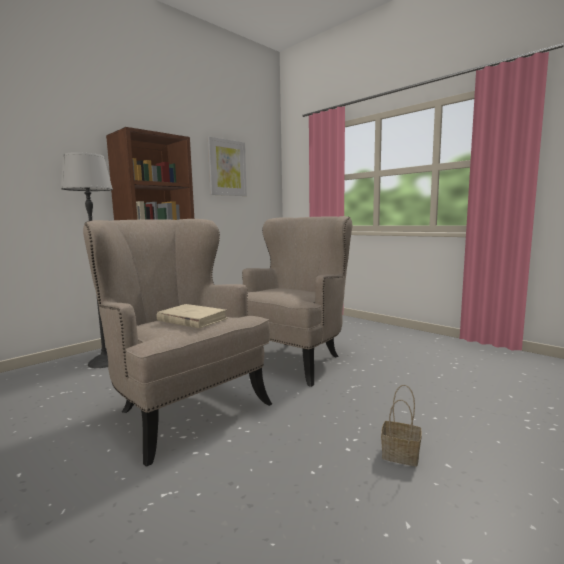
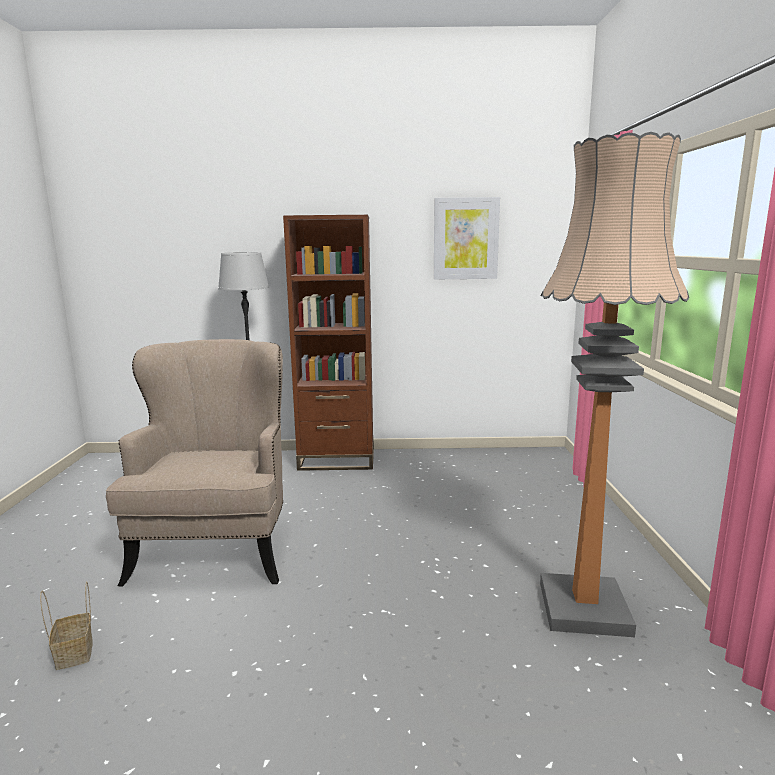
camera: 45 degrees right, 5 degrees up
beige book [156,304,228,328] -> none
beige armchair [242,216,352,387] -> none
basket [381,385,421,466] -> basket moved to [40,581,93,670]
none -> floor lamp [540,132,689,637]

